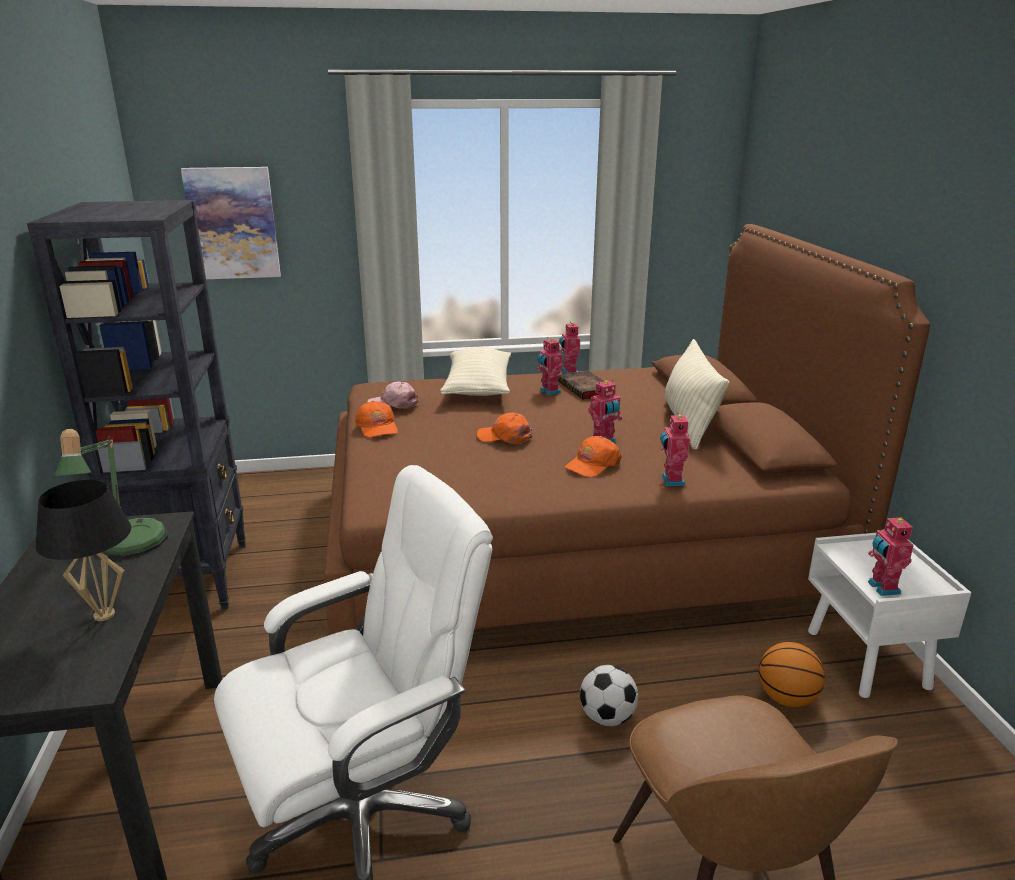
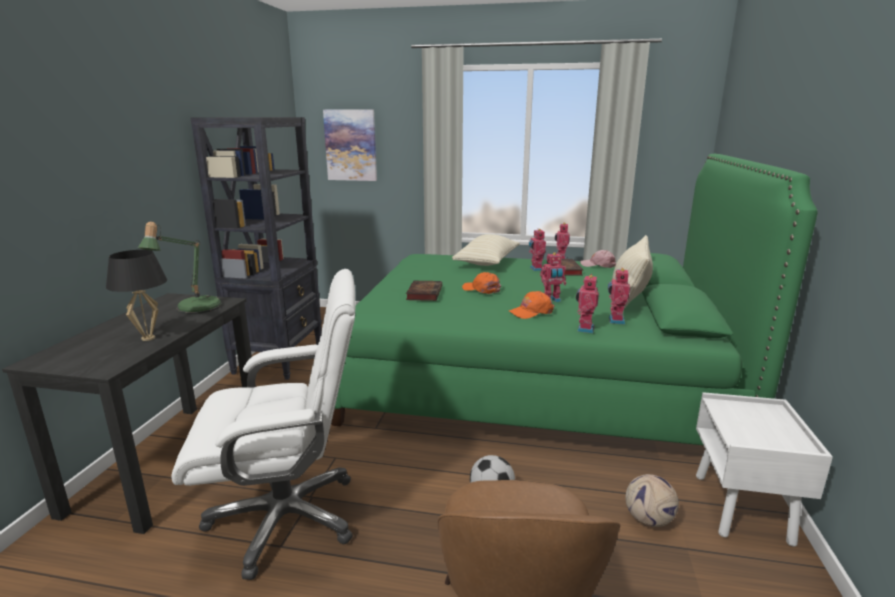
camera: 20 degrees right, 5 degrees down
brown bed [324,224,930,635] -> green bed [331,154,818,445]
orange cap [355,401,398,437] -> none
pink cap [367,382,419,409] -> pink cap moved to [580,250,616,268]
basketball [759,642,825,707] -> football [625,474,679,527]
toy robot [868,515,914,596] -> toy robot moved to [608,268,630,324]
none -> book [406,281,442,301]

